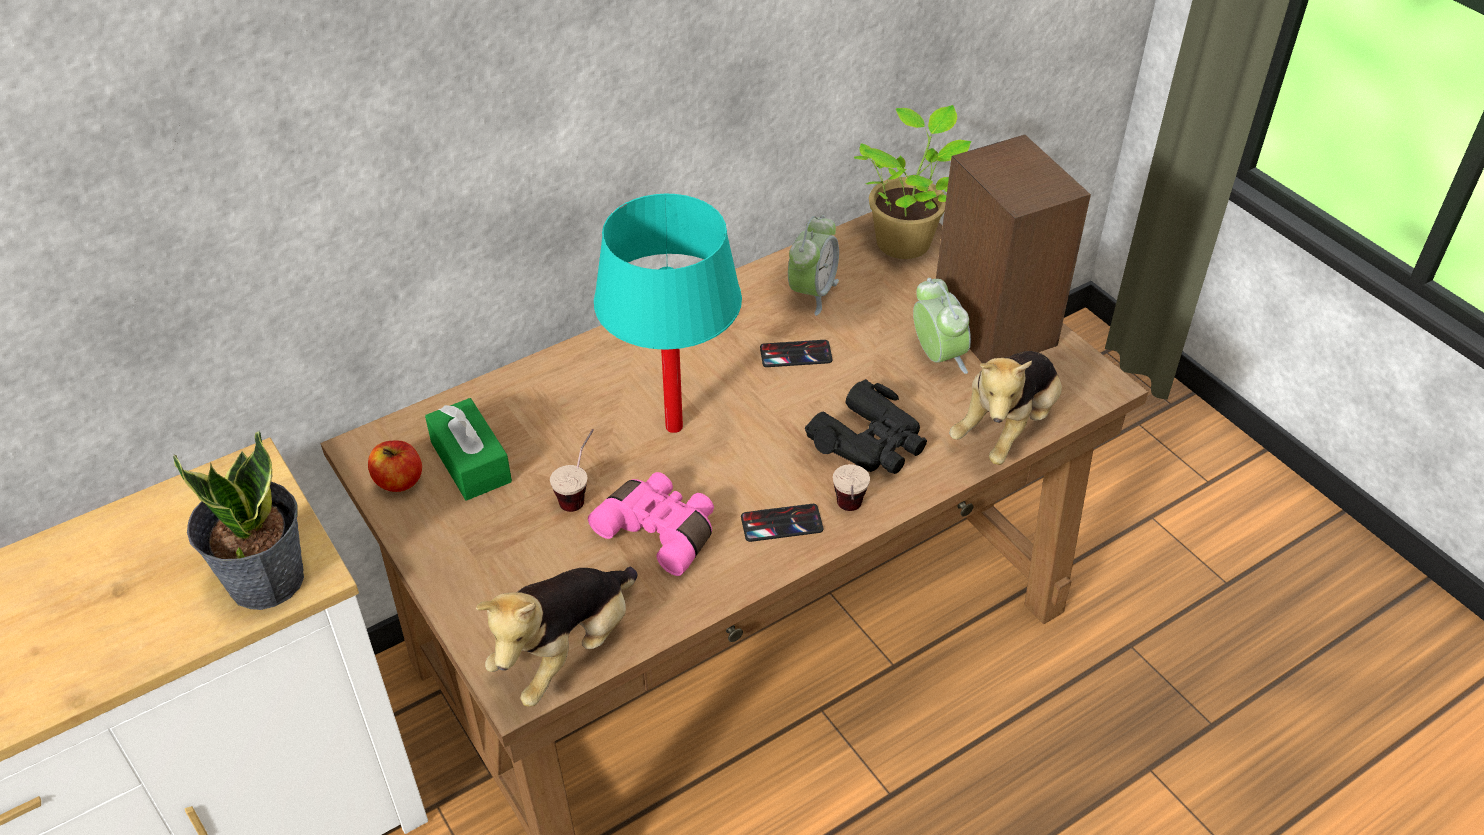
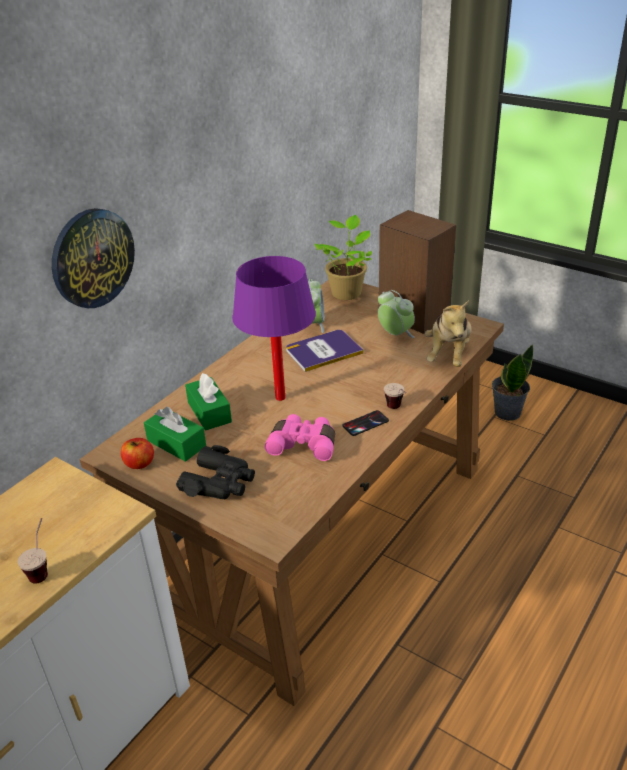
camera: 20 degrees left, 10 degrees down
potted plant [173,431,304,610] -> potted plant moved to [492,344,533,421]
plush toy [476,567,637,707] -> none
cup [550,429,594,512] -> cup moved to [17,518,48,584]
turquoise table lamp [594,194,742,433] -> purple table lamp [232,256,316,401]
phone [760,340,833,367] -> book [286,330,364,372]
black binoculars [805,379,927,474] -> black binoculars moved to [176,445,255,499]
none -> wall clock [52,208,135,308]
none -> green tissue box [185,373,232,431]

